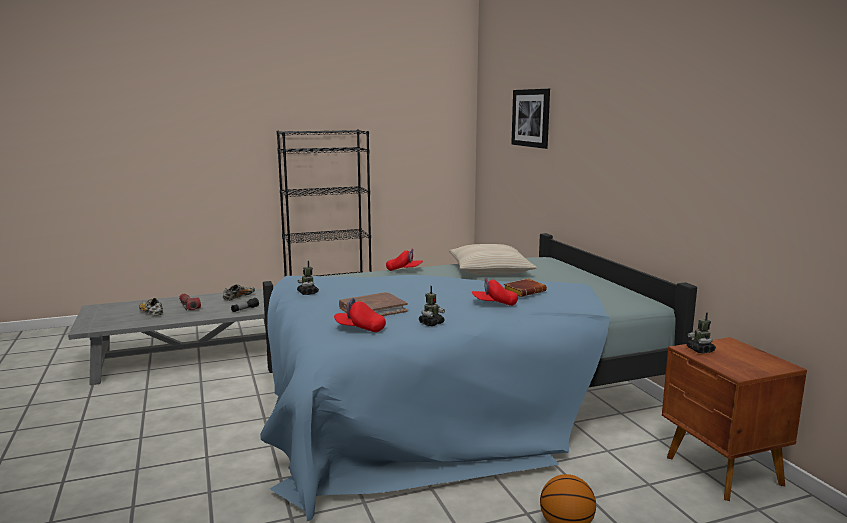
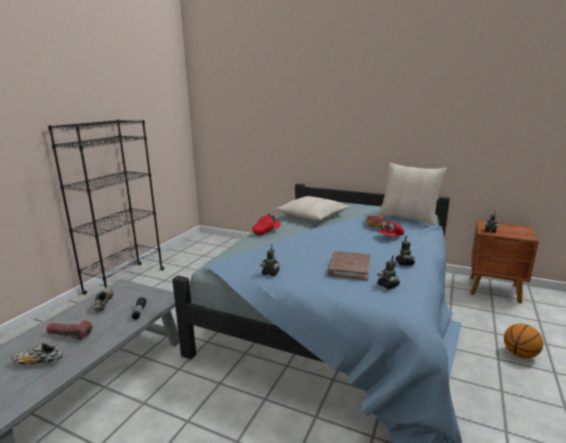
camera: 45 degrees left, 5 degrees up
red cap [334,298,386,332] -> toy robot [377,255,400,289]
picture [511,88,550,149] -> none
none -> beige pillow [378,163,447,226]

